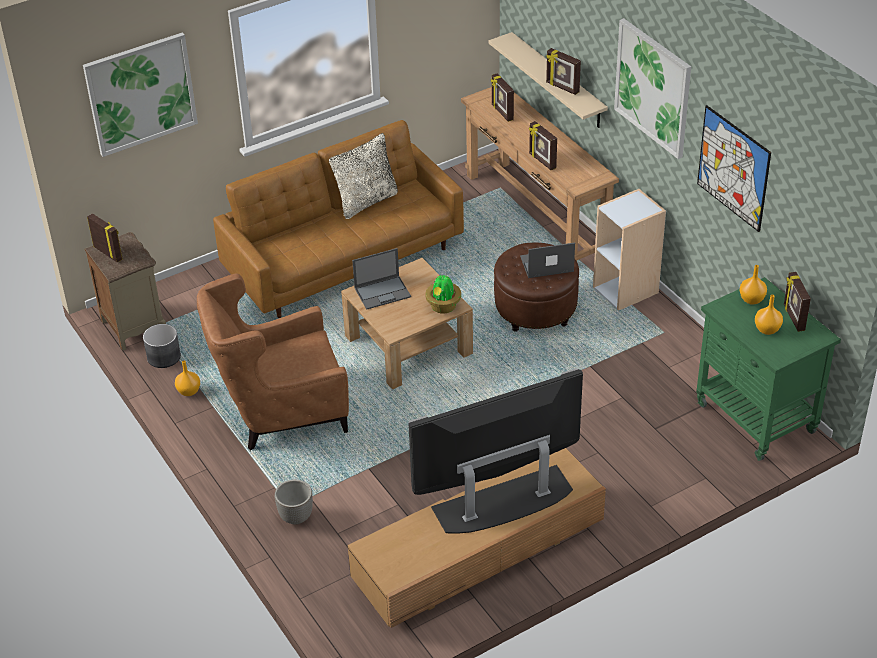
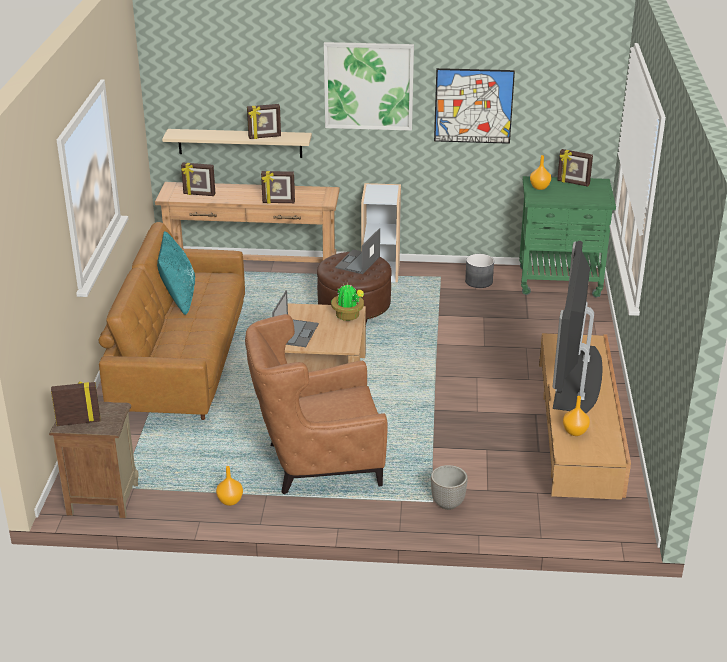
camera: 55 degrees left, 10 degrees down
picture [83,32,198,157] -> none
grey planter [143,324,181,368] -> grey planter moved to [465,254,494,288]
brown armchair [197,273,349,450] -> brown armchair turned 60 degrees clockwise [245,314,388,494]
beige pillow [329,133,398,219] -> turquoise pillow [157,232,195,315]
orange vase [755,295,783,335] -> orange vase moved to [563,396,590,436]

